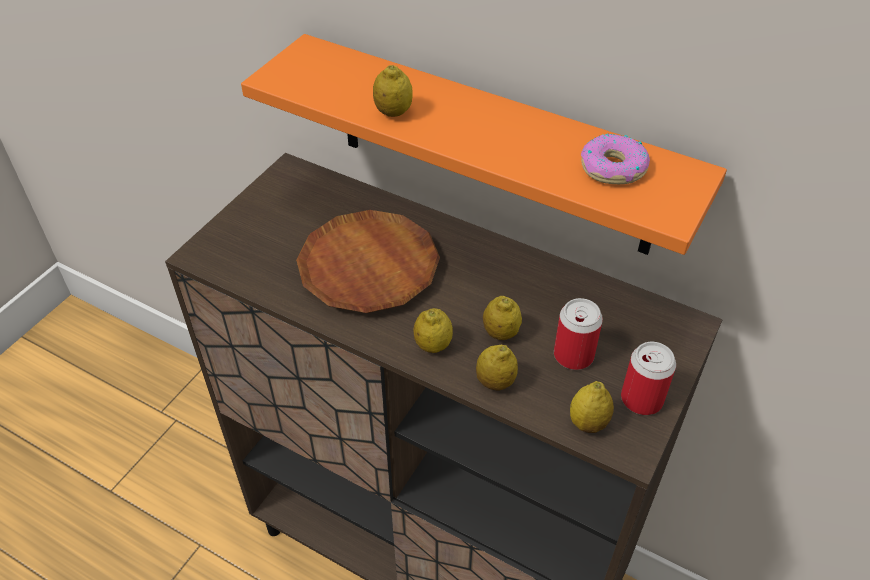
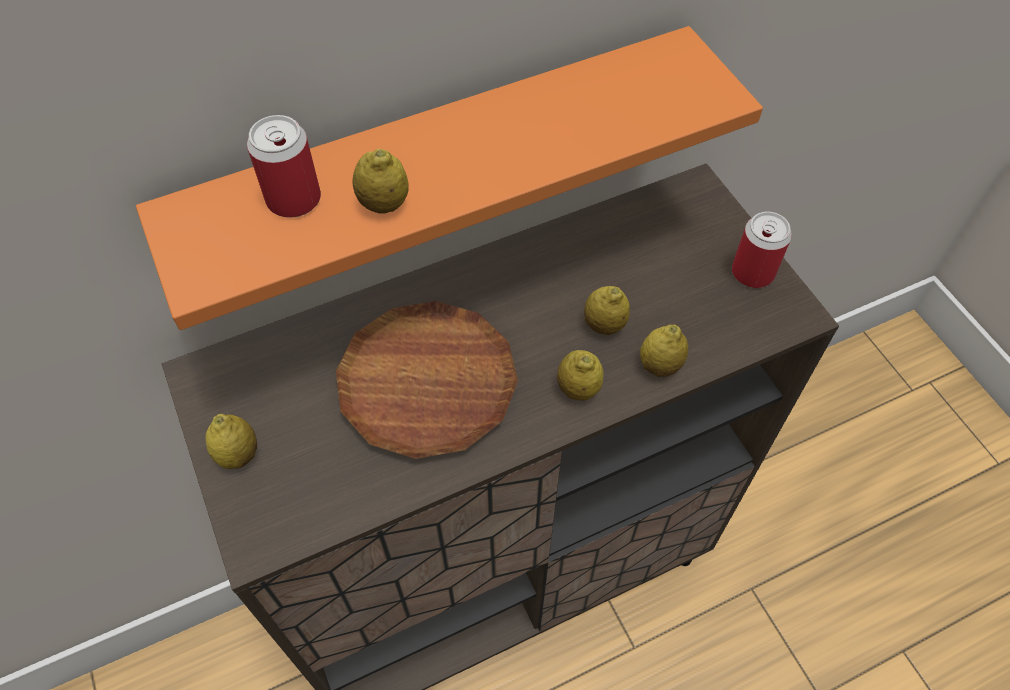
camera: 55 degrees left, 10 degrees up
can [554,298,603,370] -> can moved to [247,115,321,218]
lemon [570,381,614,433] -> lemon moved to [206,414,257,469]
donut [581,134,650,184] -> none

